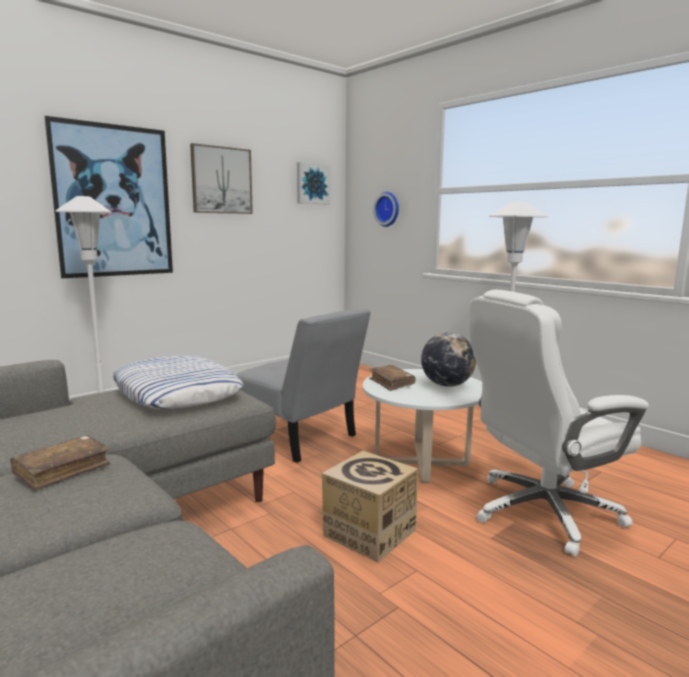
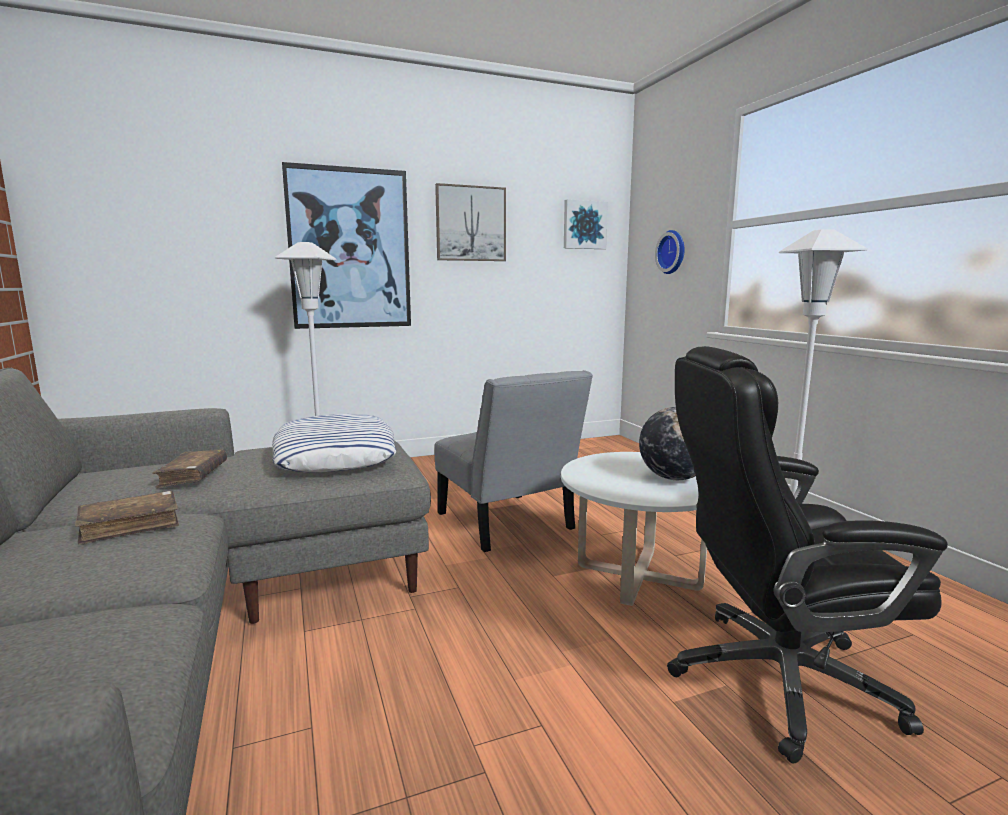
camera: 20 degrees right, 0 degrees up
cardboard box [322,451,418,562] -> none
brown book [369,365,416,391] -> brown book moved to [152,450,227,488]
white office chair [469,290,649,557] -> black office chair [667,346,948,763]

